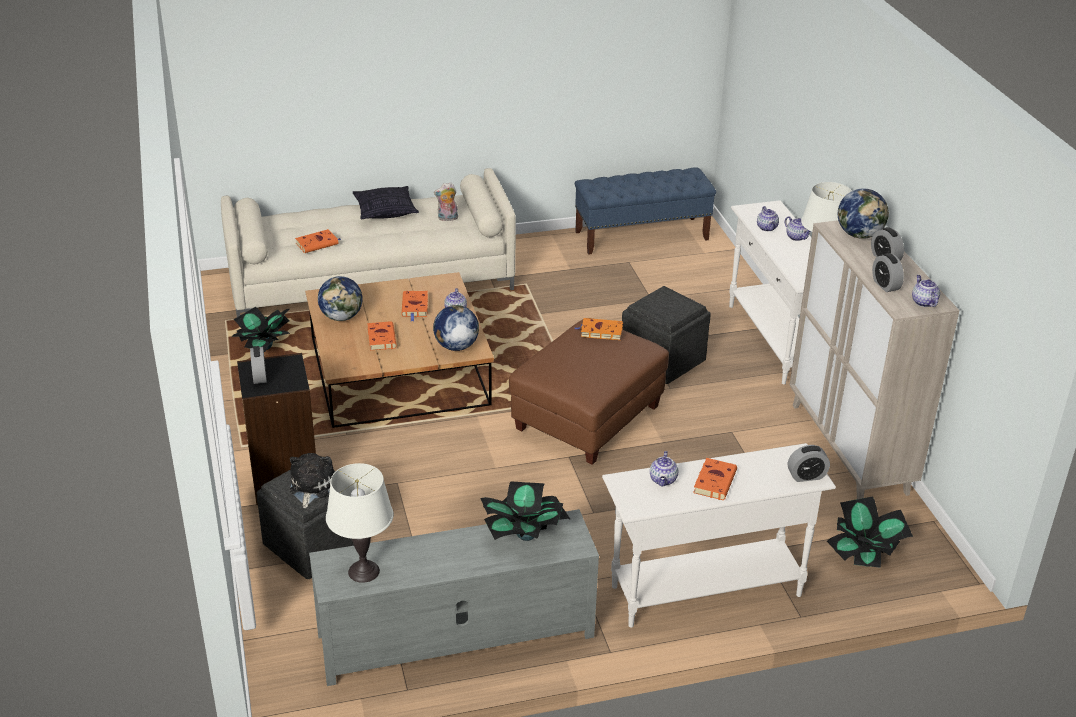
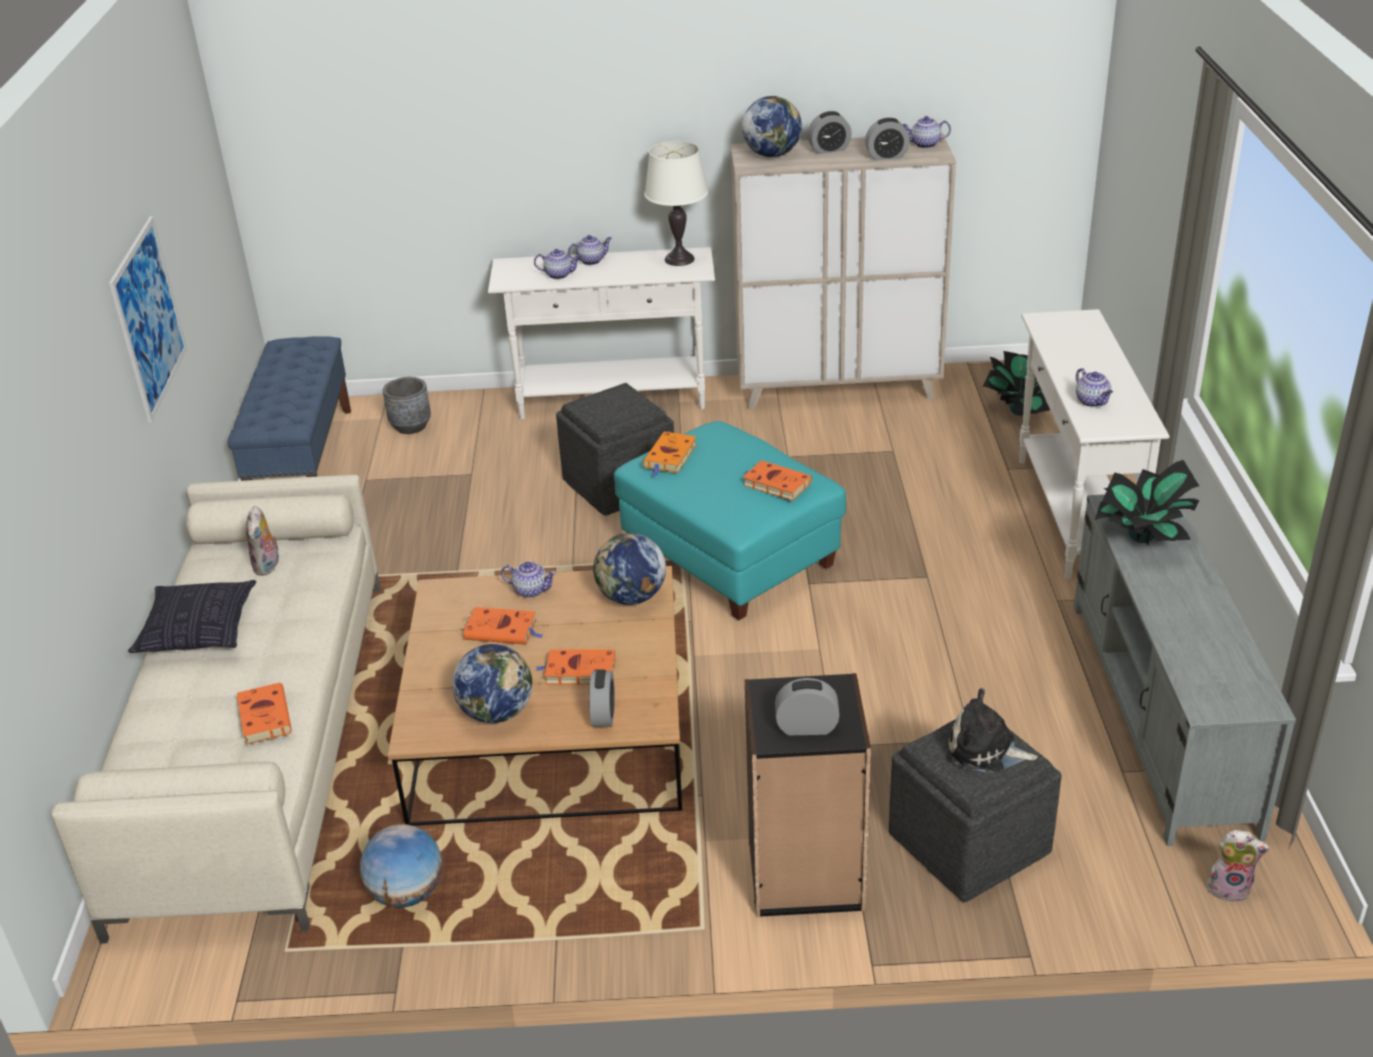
camera: 75 degrees left, 0 degrees up
potted plant [232,307,290,352] -> globe [360,824,442,907]
white table lamp [326,463,394,583] -> none
brown ottoman [509,318,669,465] -> turquoise ottoman [614,421,846,620]
teapot [650,451,678,487] -> teapot turned 45 degrees clockwise [1076,368,1113,407]
orange book [693,458,737,500] -> orange book moved to [743,460,812,501]
alarm clock [788,445,830,482] -> alarm clock moved to [589,669,615,727]
none -> picture [109,216,187,423]
none -> grey planter [383,377,431,434]
none -> plush toy [1207,830,1270,902]

